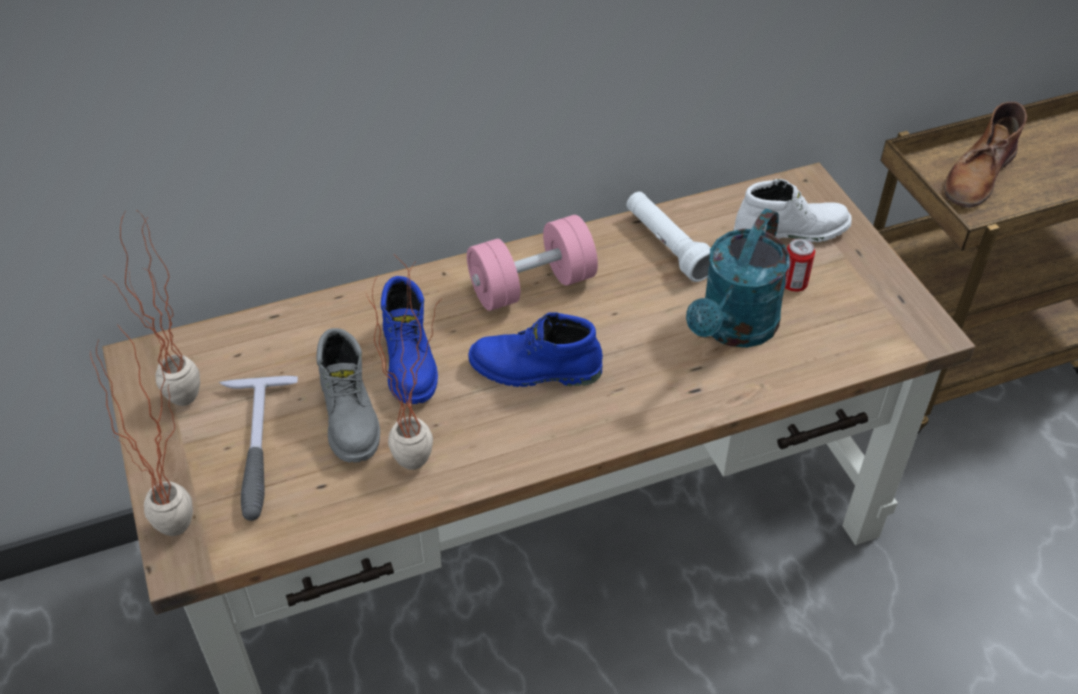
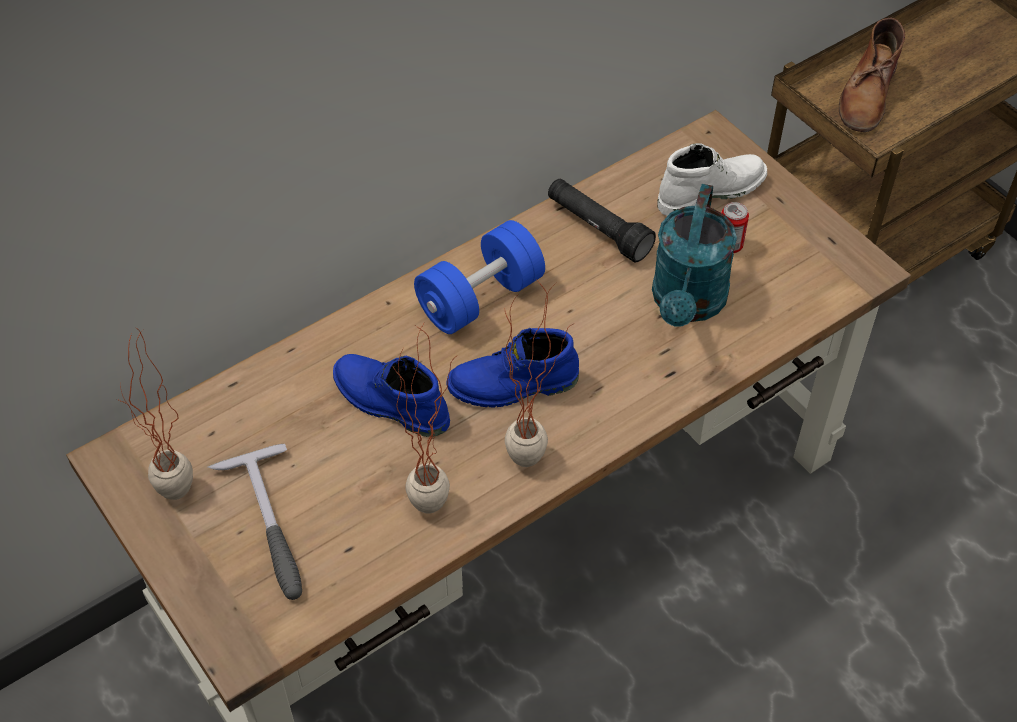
camera: 15 degrees left, 5 degrees up
potted plant [90,324,193,536] -> potted plant moved to [504,279,575,467]
grey boot [316,328,380,463] -> none
blue boot [381,276,438,404] -> blue boot turned 150 degrees clockwise [333,354,450,437]
pink dumbbell [467,215,598,311] -> blue dumbbell [414,220,545,334]
white flashlight [627,192,711,282] -> black flashlight [548,179,656,262]

